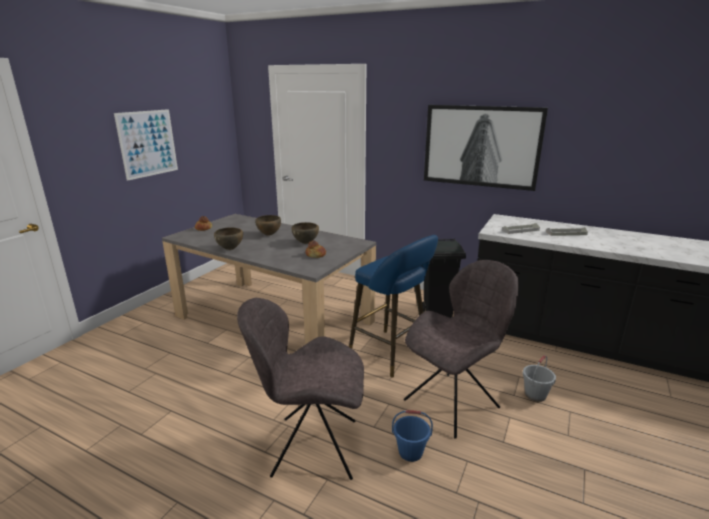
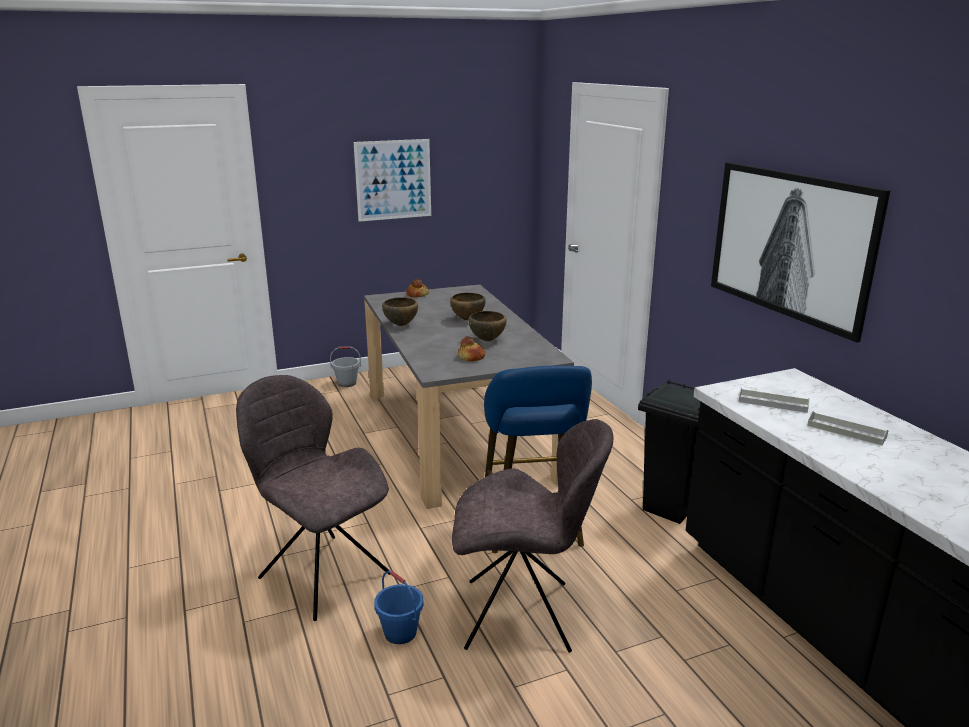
camera: 40 degrees right, 0 degrees up
grey bucket [523,355,556,402] -> grey bucket moved to [330,346,361,387]

